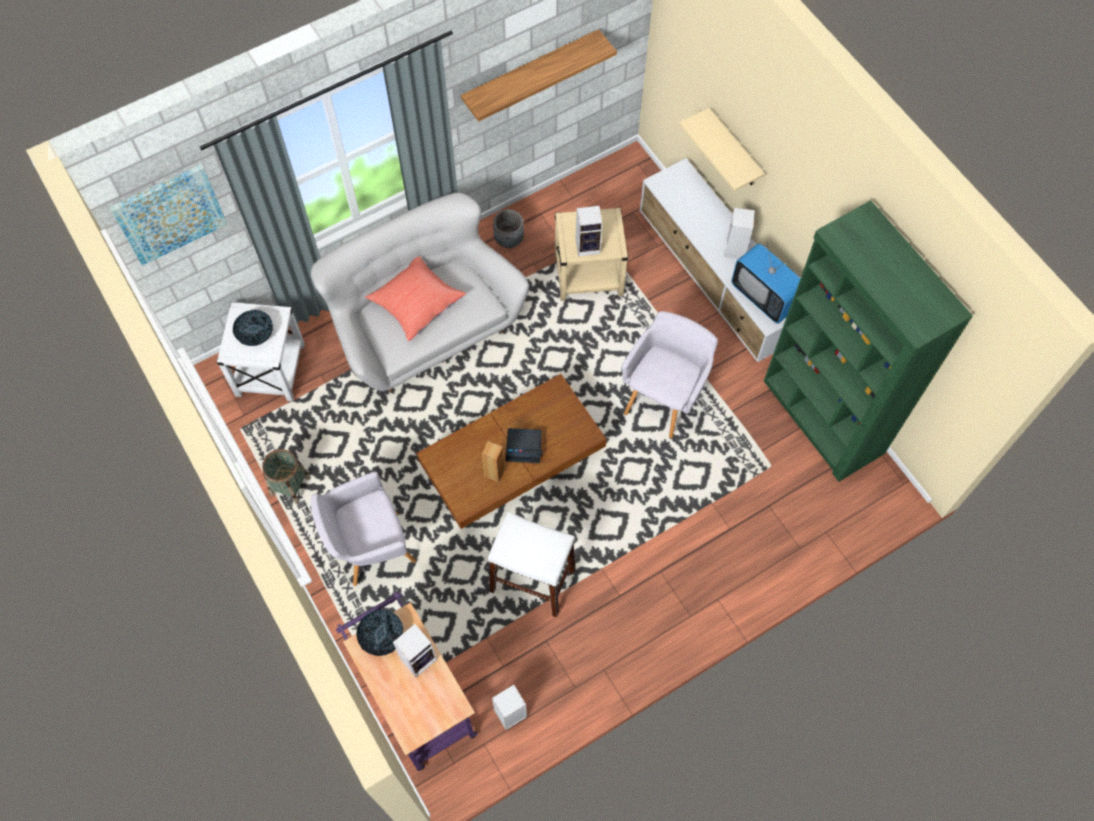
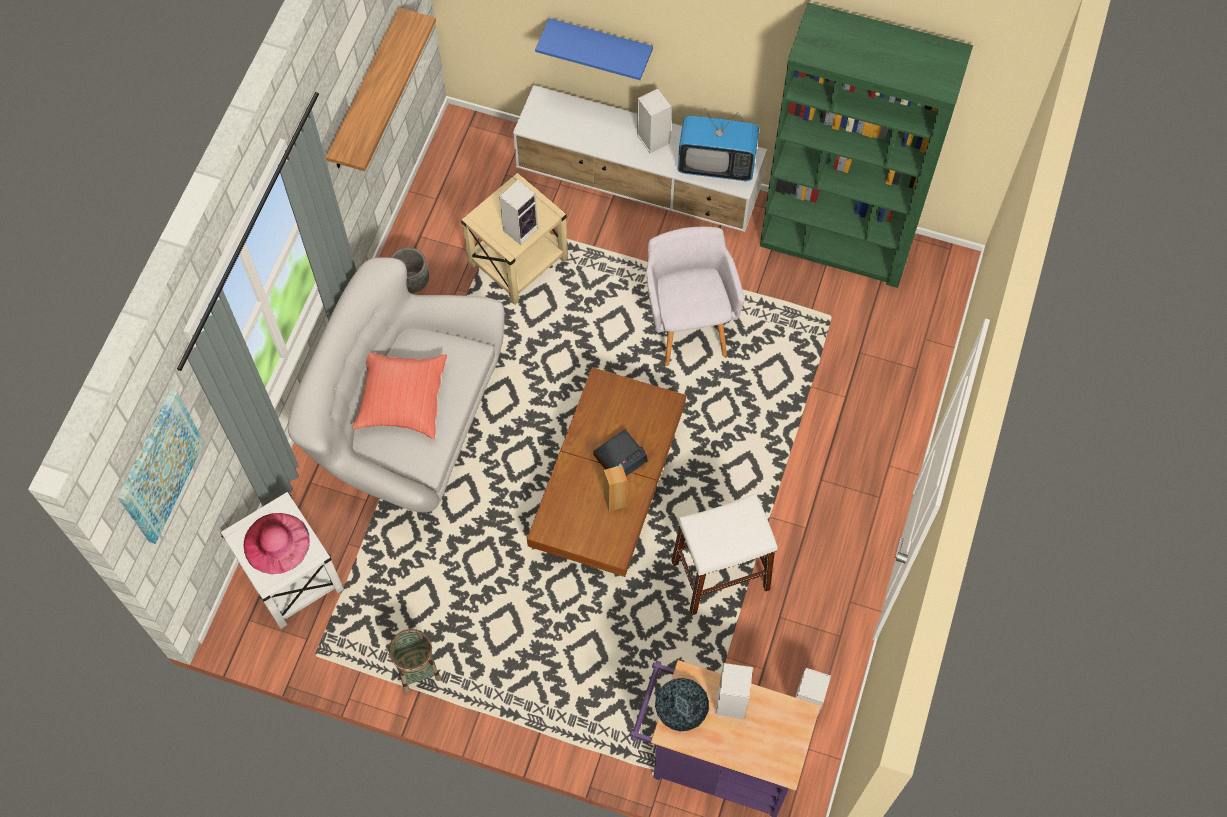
camera: 40 degrees left, 0 degrees up
bowl [233,310,273,346] -> pink hat [243,513,310,575]
grey armchair [311,471,416,586] -> none
beige shelf [679,108,765,191] -> blue shelf [535,18,653,80]

